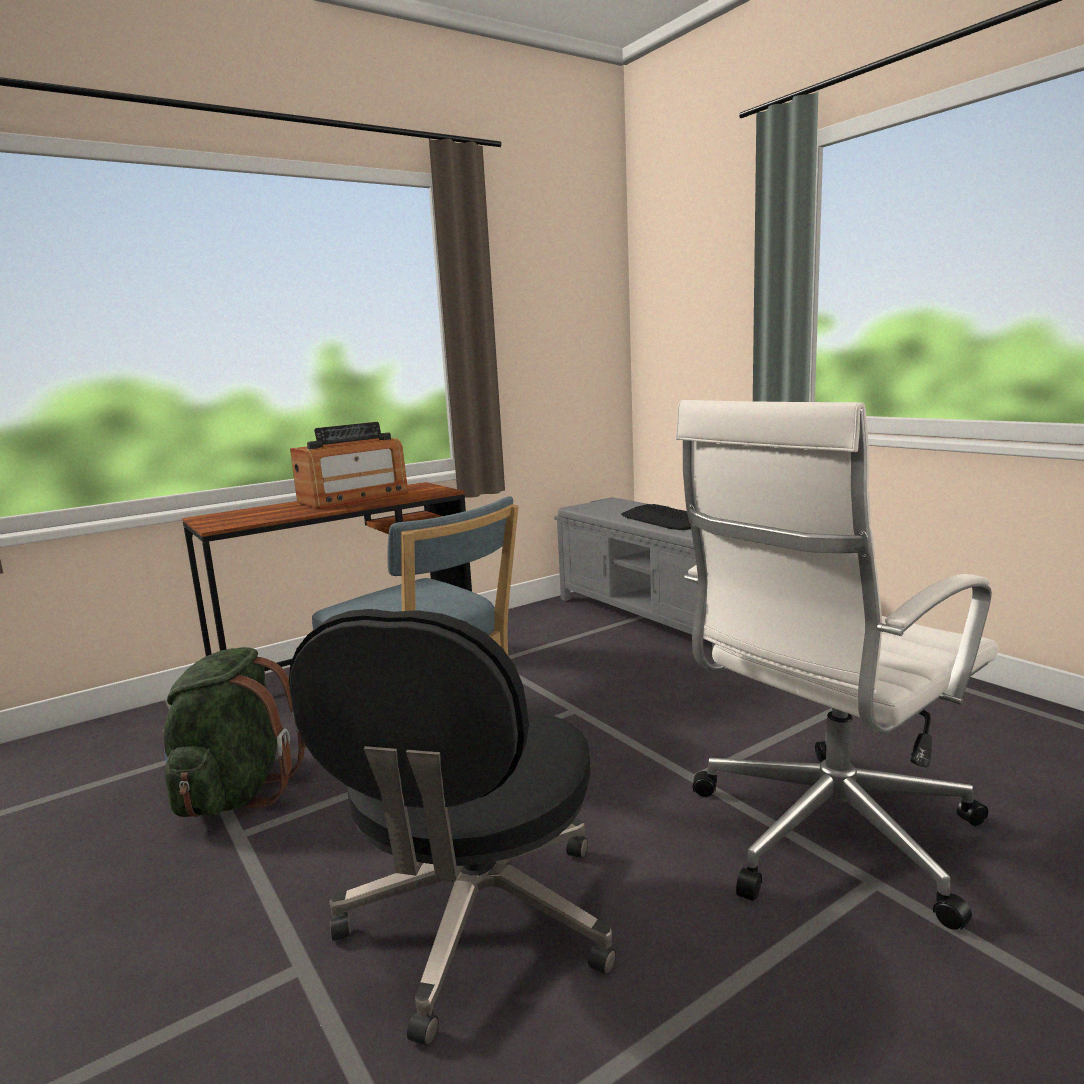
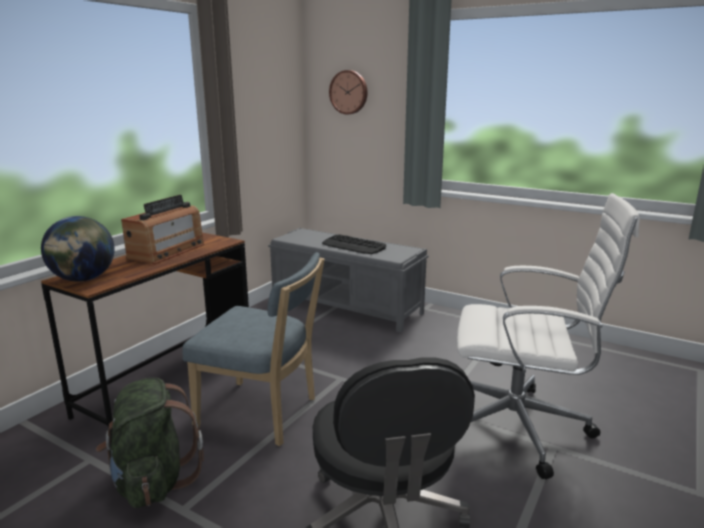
camera: 25 degrees left, 5 degrees up
white office chair [675,400,999,930] -> white office chair turned 105 degrees counterclockwise [457,193,640,479]
none -> globe [41,216,115,282]
none -> wall clock [329,70,367,114]

